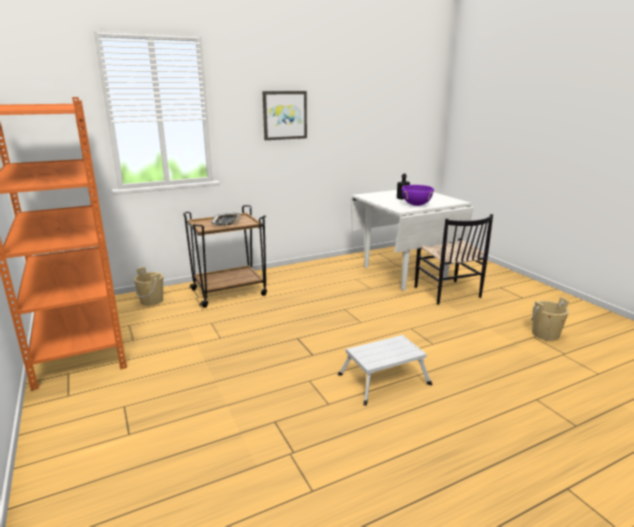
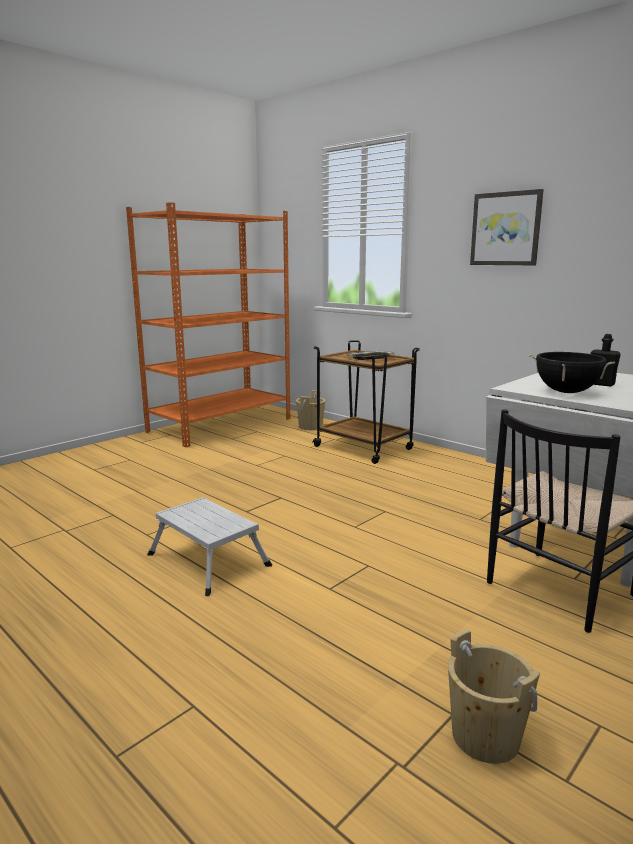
camera: 70 degrees right, 5 degrees down
purple cooking pot [402,185,434,206] -> black cooking pot [529,352,615,393]

